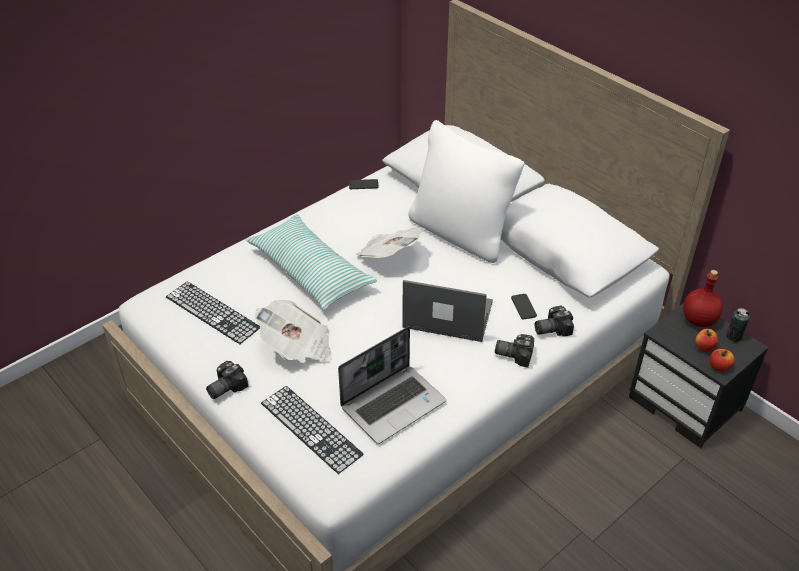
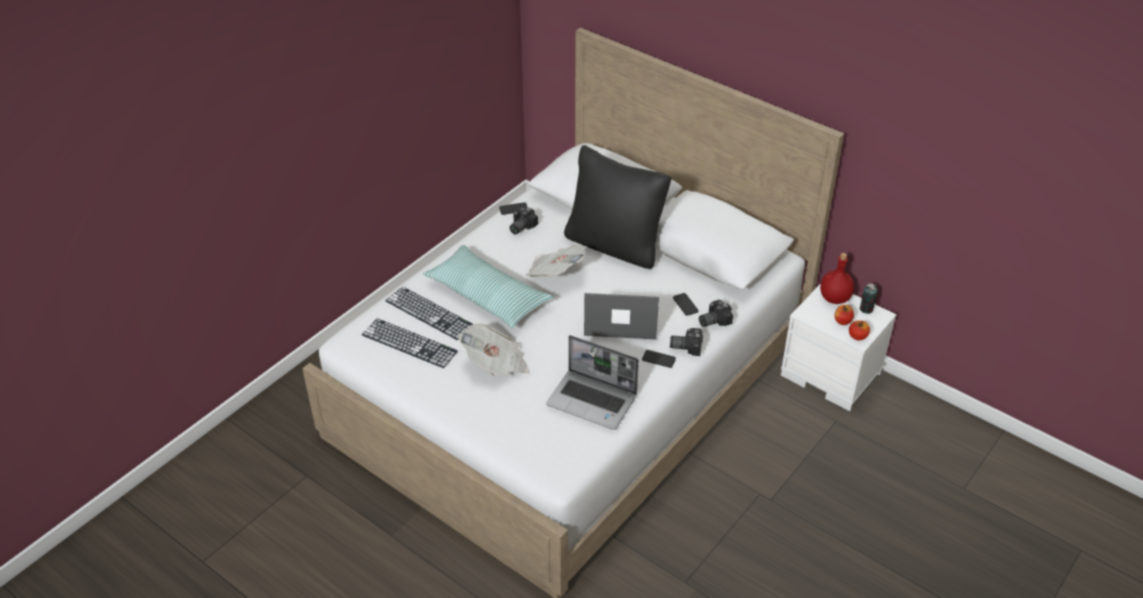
camera: 10 degrees left, 0 degrees up
camera [206,361,248,399] -> camera moved to [510,207,538,235]
keyboard [261,386,364,474] -> keyboard moved to [385,287,473,340]
laptop [338,326,446,444] -> laptop turned 75 degrees clockwise [546,335,639,430]
white pillow [408,120,524,263] -> black pillow [564,145,671,269]
black nightstand [629,303,768,448] -> white nightstand [781,284,896,411]
none -> phone [642,350,676,368]

